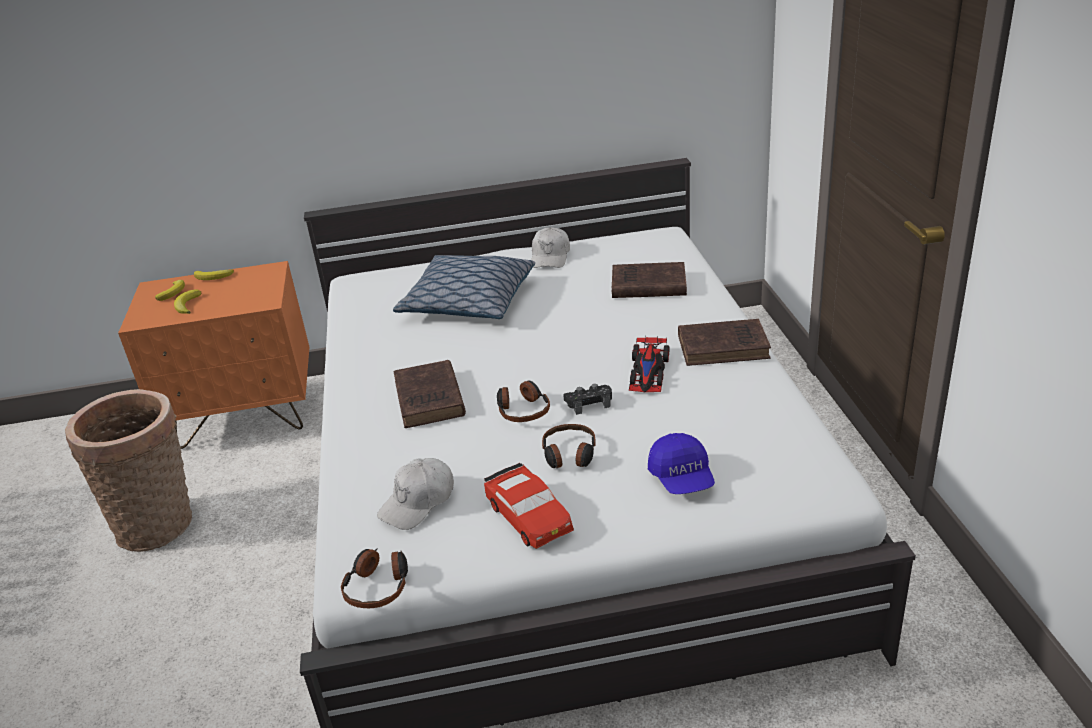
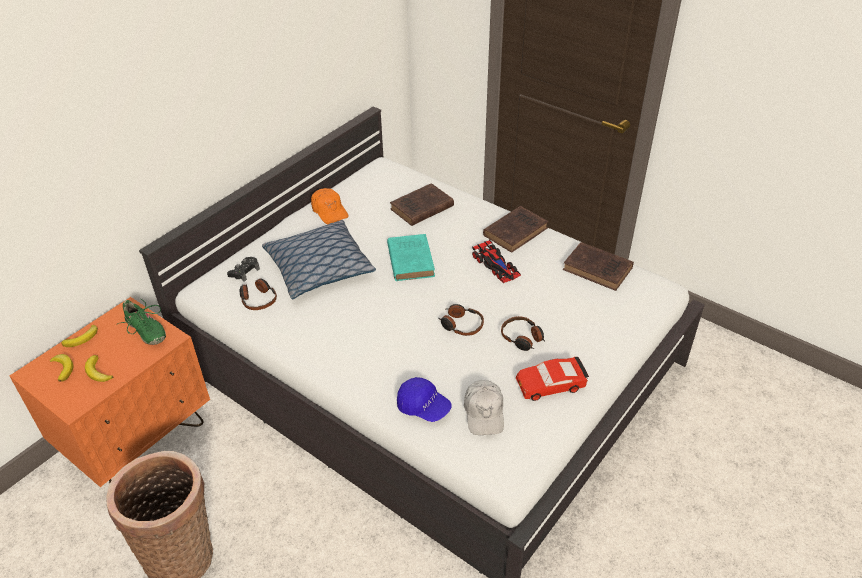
camera: 45 degrees left, 10 degrees up
headphones [341,548,408,608] -> headphones moved to [239,279,277,310]
brown book [393,360,466,428] -> brown book moved to [563,242,634,291]
red toy car [484,463,574,549] -> red toy car turned 150 degrees clockwise [516,357,589,401]
white cap [531,227,570,268] -> orange cap [311,188,349,224]
black game controller [563,384,612,415] -> black game controller moved to [227,257,260,282]
blue cap [648,433,715,494] -> blue cap moved to [397,377,452,422]
none -> green shoe [116,298,166,345]
none -> turquoise book [387,234,435,281]

